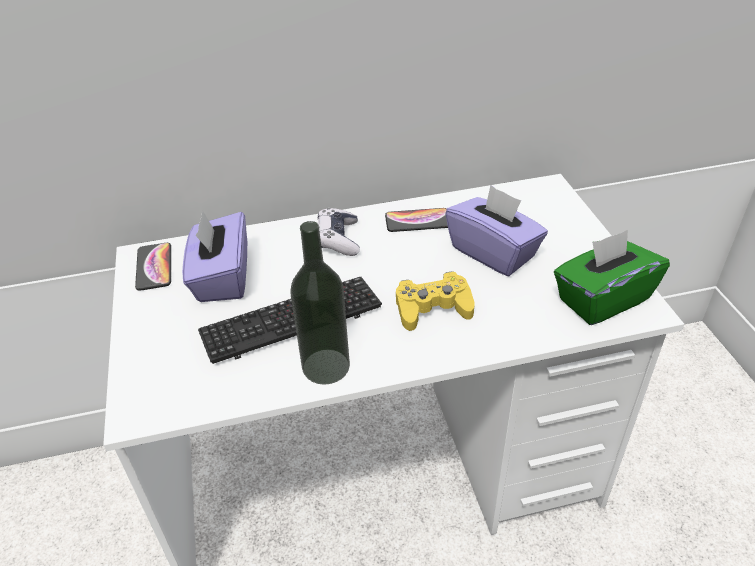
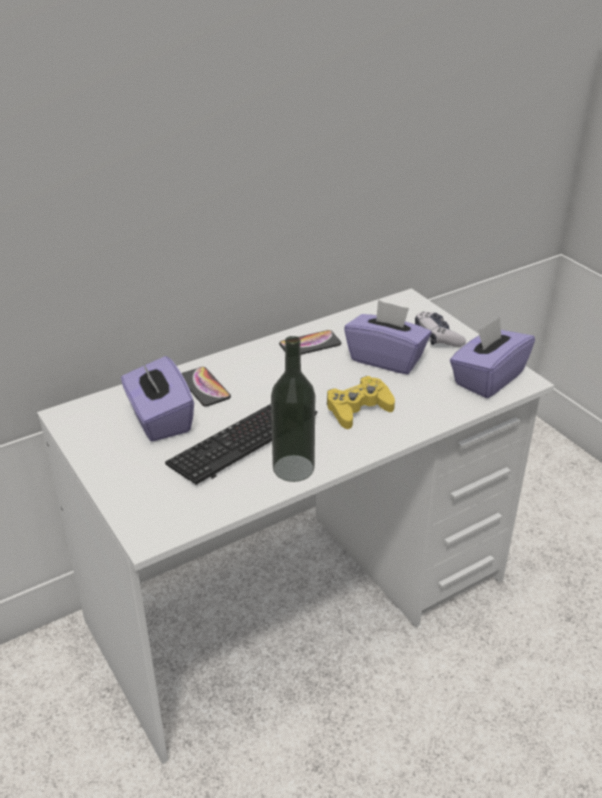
camera: 20 degrees left, 5 degrees down
phone [135,243,171,291] -> phone moved to [181,367,231,407]
game controller [318,208,360,256] -> game controller moved to [415,312,466,347]
green tissue box [554,230,670,325] -> purple tissue box [450,317,535,398]

